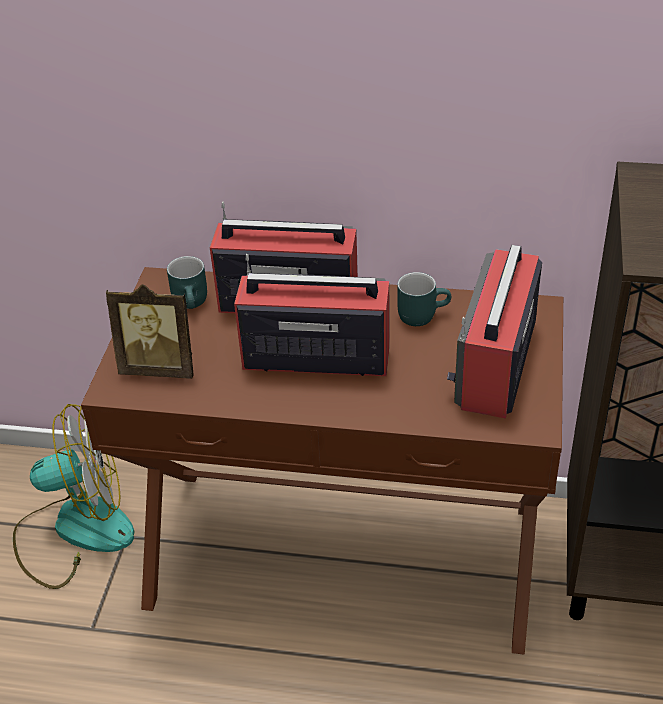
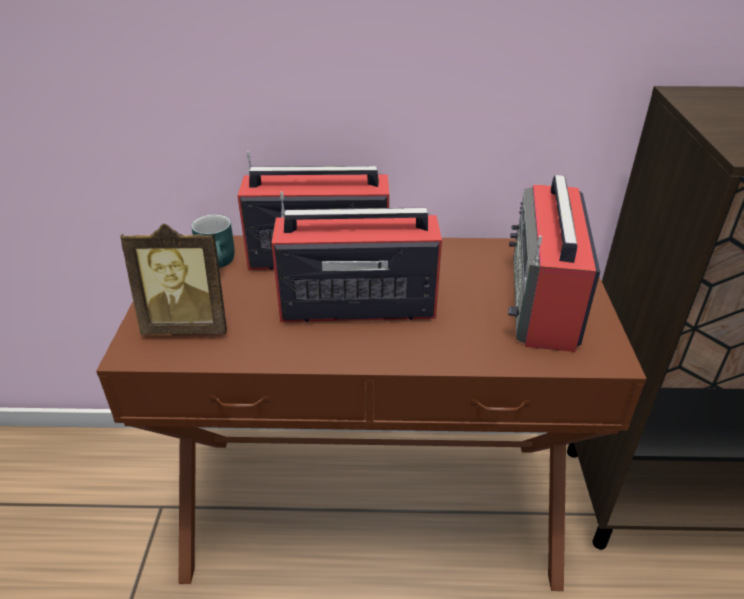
camera: 10 degrees left, 5 degrees down
fan [13,404,134,589] -> none
turquoise mug [397,272,451,326] -> none

